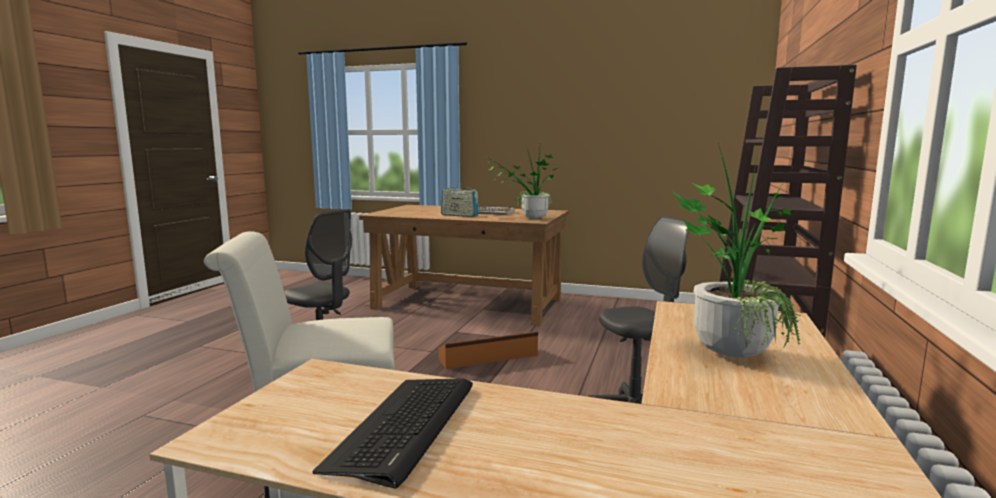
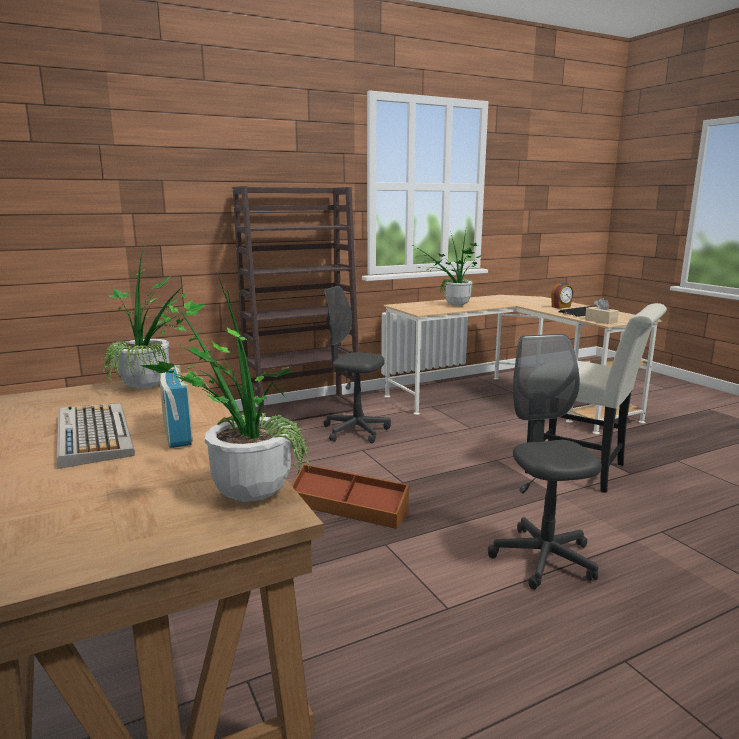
camera: 135 degrees left, 5 degrees up
none -> potted plant [140,276,310,502]
none -> alarm clock [551,283,574,309]
none -> beige tissue box [585,298,619,324]

